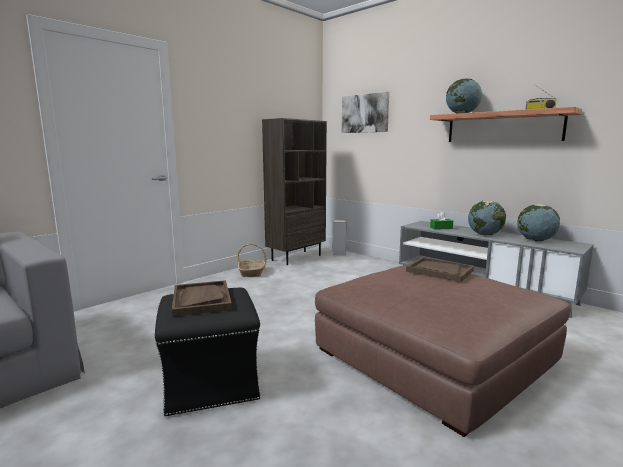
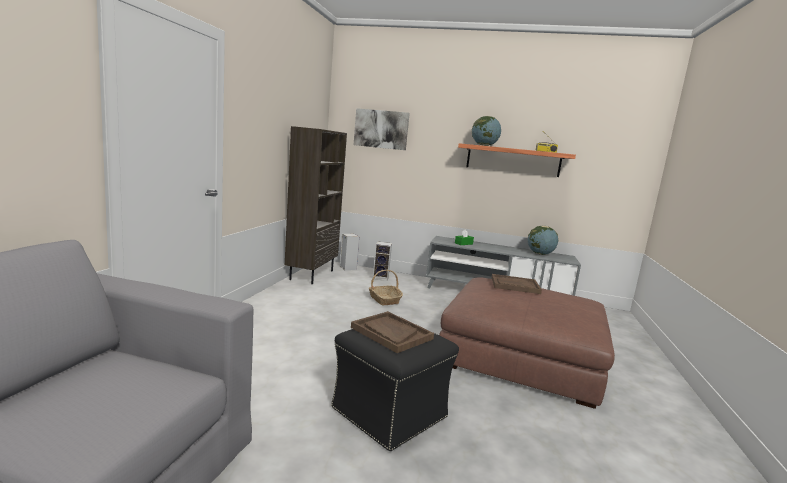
camera: 30 degrees left, 0 degrees up
basket [237,244,267,277] -> basket moved to [369,270,403,306]
globe [468,201,506,235] -> none
none -> speaker [373,242,392,281]

